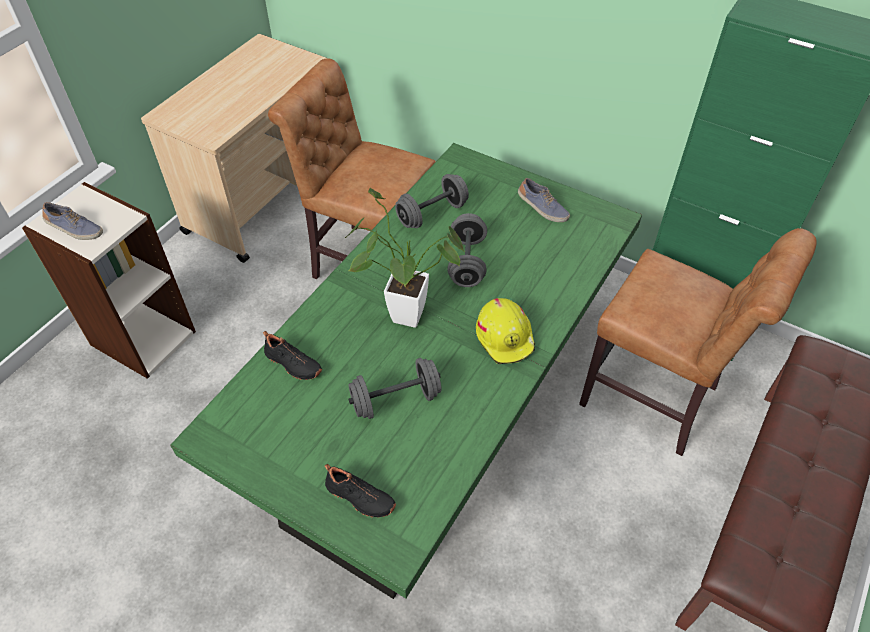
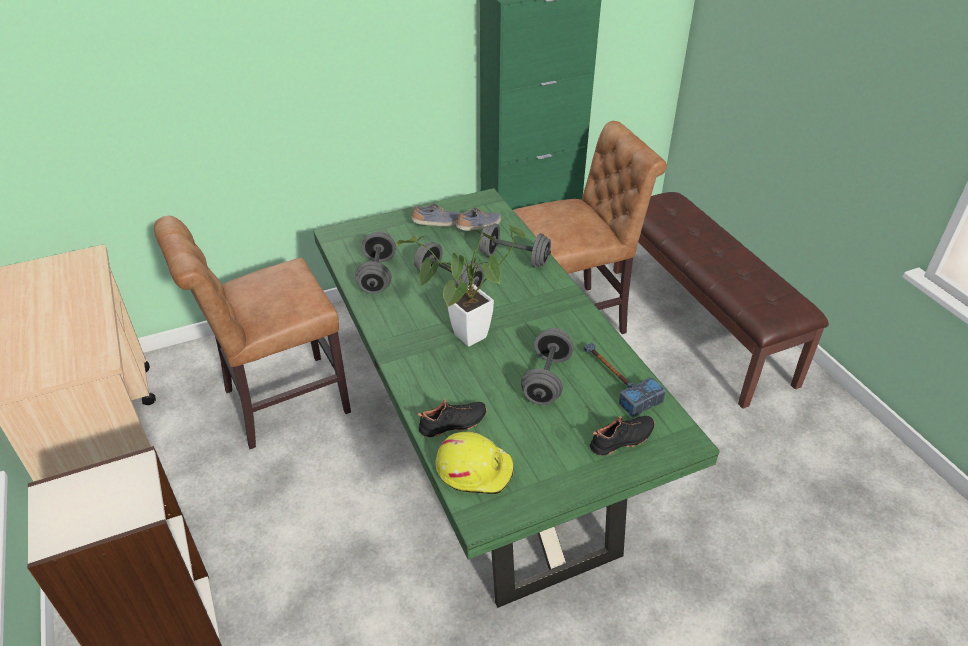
camera: 55 degrees left, 10 degrees down
shoe [42,202,103,240] -> shoe moved to [456,208,501,231]
yellow hard hat [476,298,535,364] -> yellow hard hat moved to [435,432,514,495]
none -> grey dumbbell [479,223,551,268]
none -> hammer [584,343,666,417]

